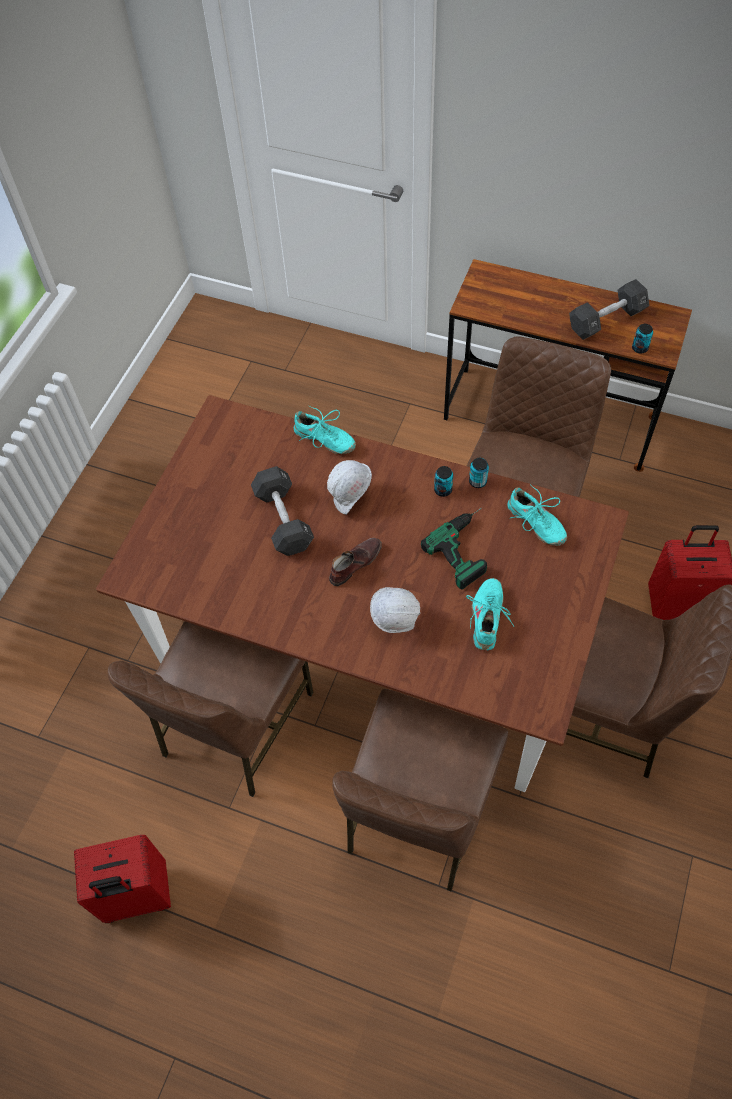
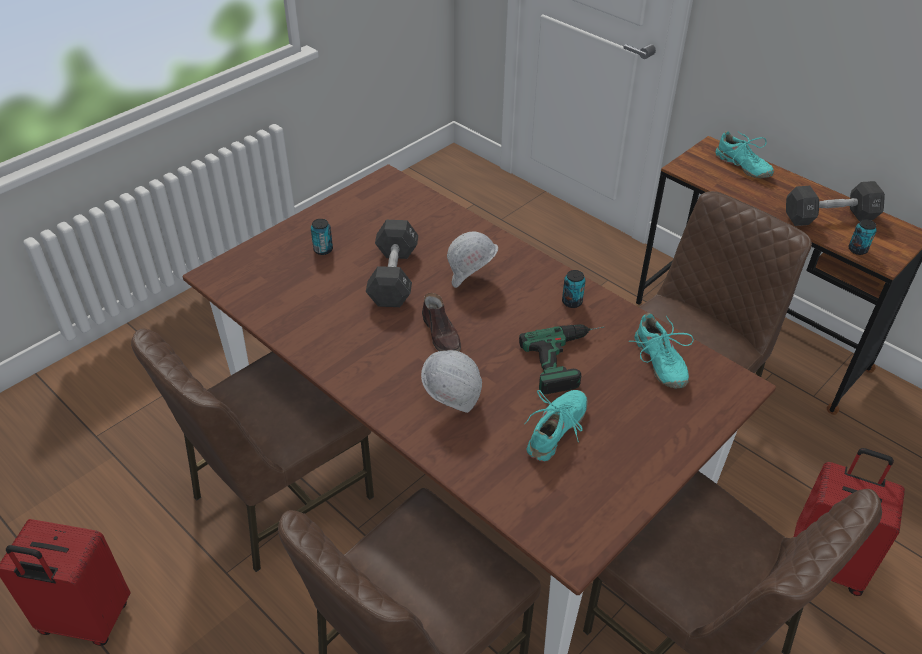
camera: 20 degrees right, 15 degrees down
turquoise shoe [294,405,356,454] -> turquoise shoe moved to [715,131,774,178]
brown shoe [329,538,382,586] -> brown shoe turned 90 degrees clockwise [422,293,461,351]
can [469,458,489,488] -> can moved to [311,219,333,255]

